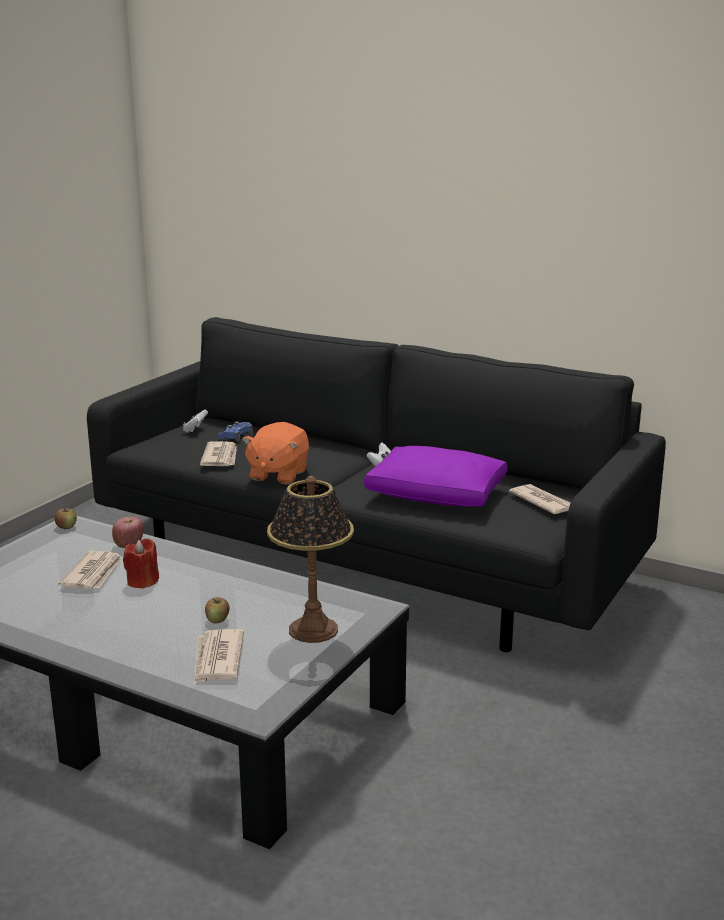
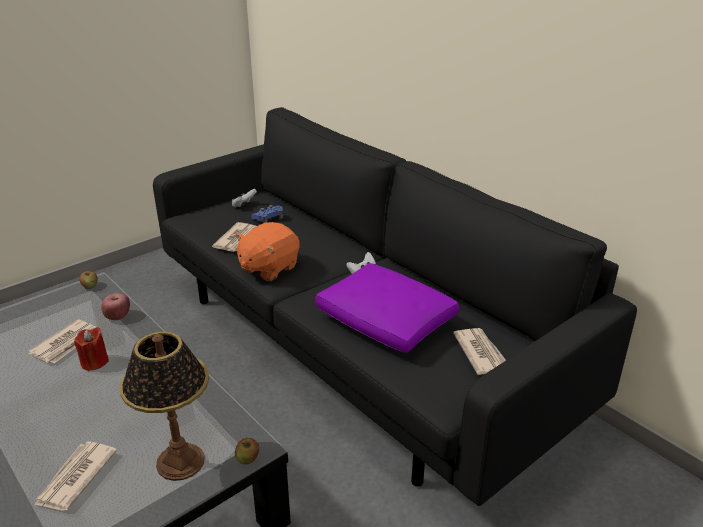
camera: 20 degrees right, 10 degrees up
apple [205,597,229,624] -> apple moved to [235,438,259,464]

